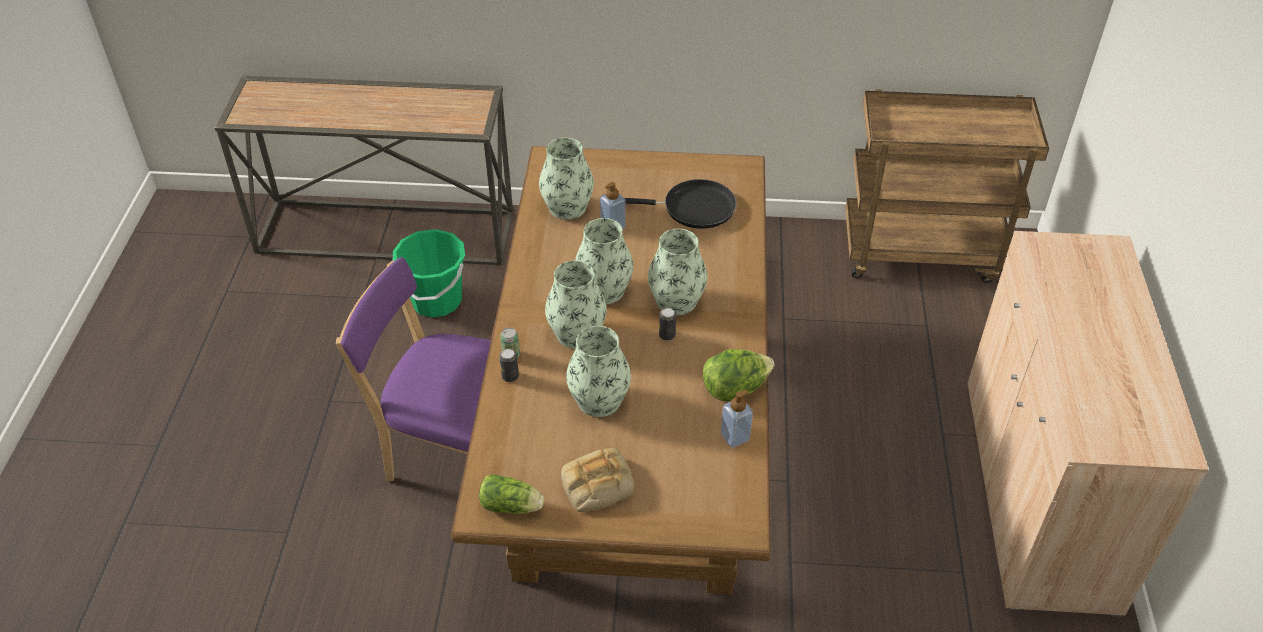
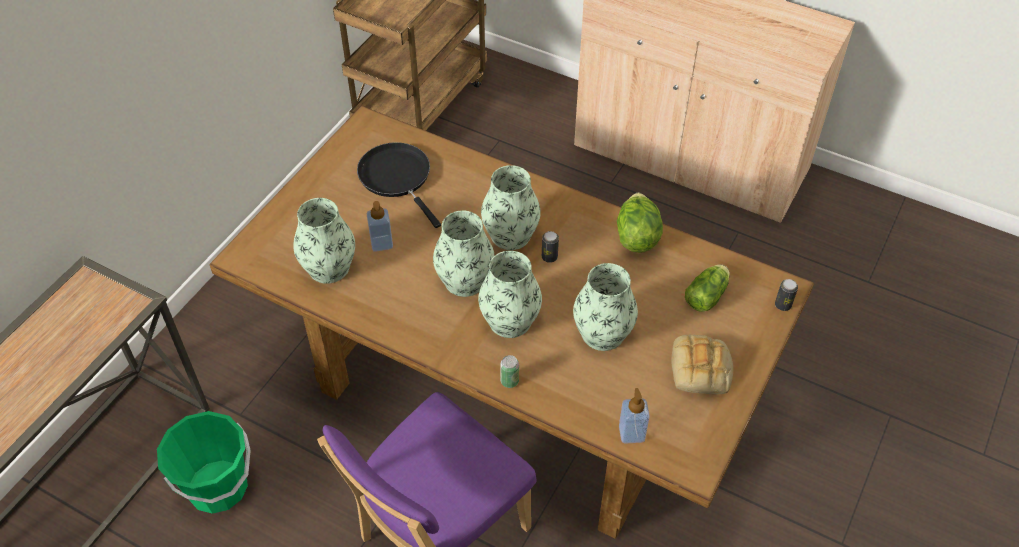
camera: 65 degrees left, 5 degrees up
lettuce [479,474,544,514] -> lettuce moved to [685,265,730,312]
can [499,349,519,382] -> can moved to [775,279,798,311]
black frying pan [625,179,737,229] -> black frying pan turned 60 degrees counterclockwise [357,142,441,228]
soap dispenser [721,390,753,448] -> soap dispenser moved to [619,388,650,444]

